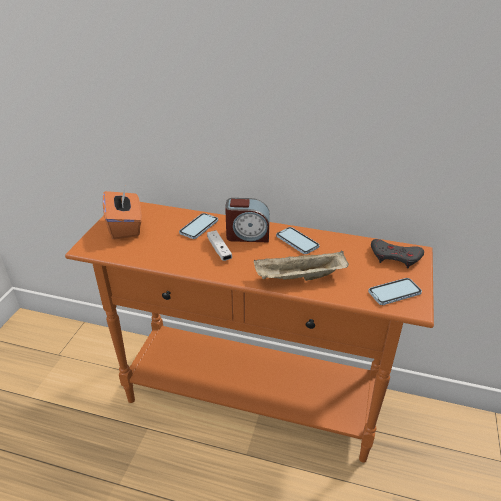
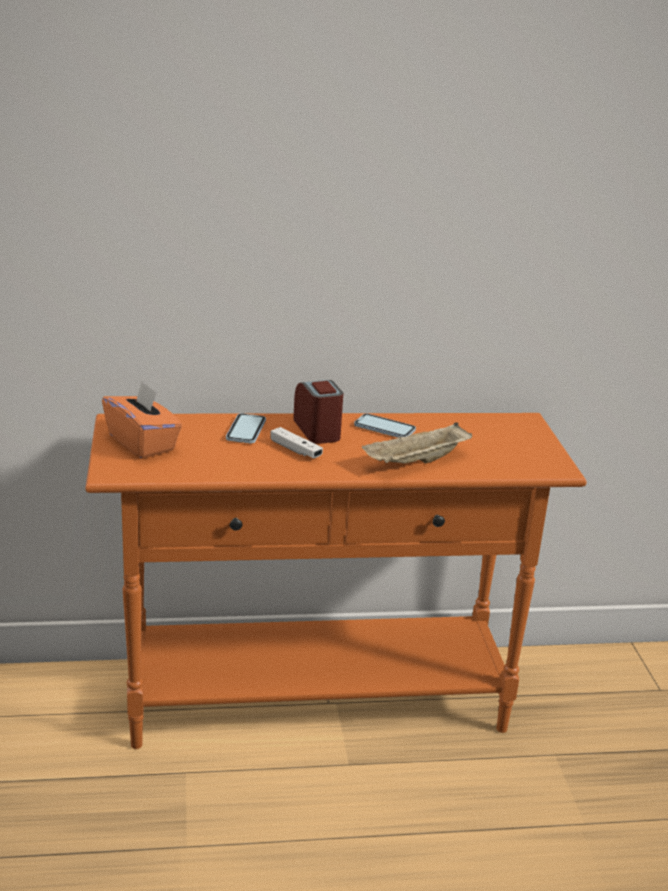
camera: 25 degrees left, 10 degrees down
alarm clock [225,198,270,243] -> alarm clock turned 90 degrees counterclockwise [293,380,343,444]
phone [368,278,422,305] -> none
grey game controller [371,239,424,268] -> none

